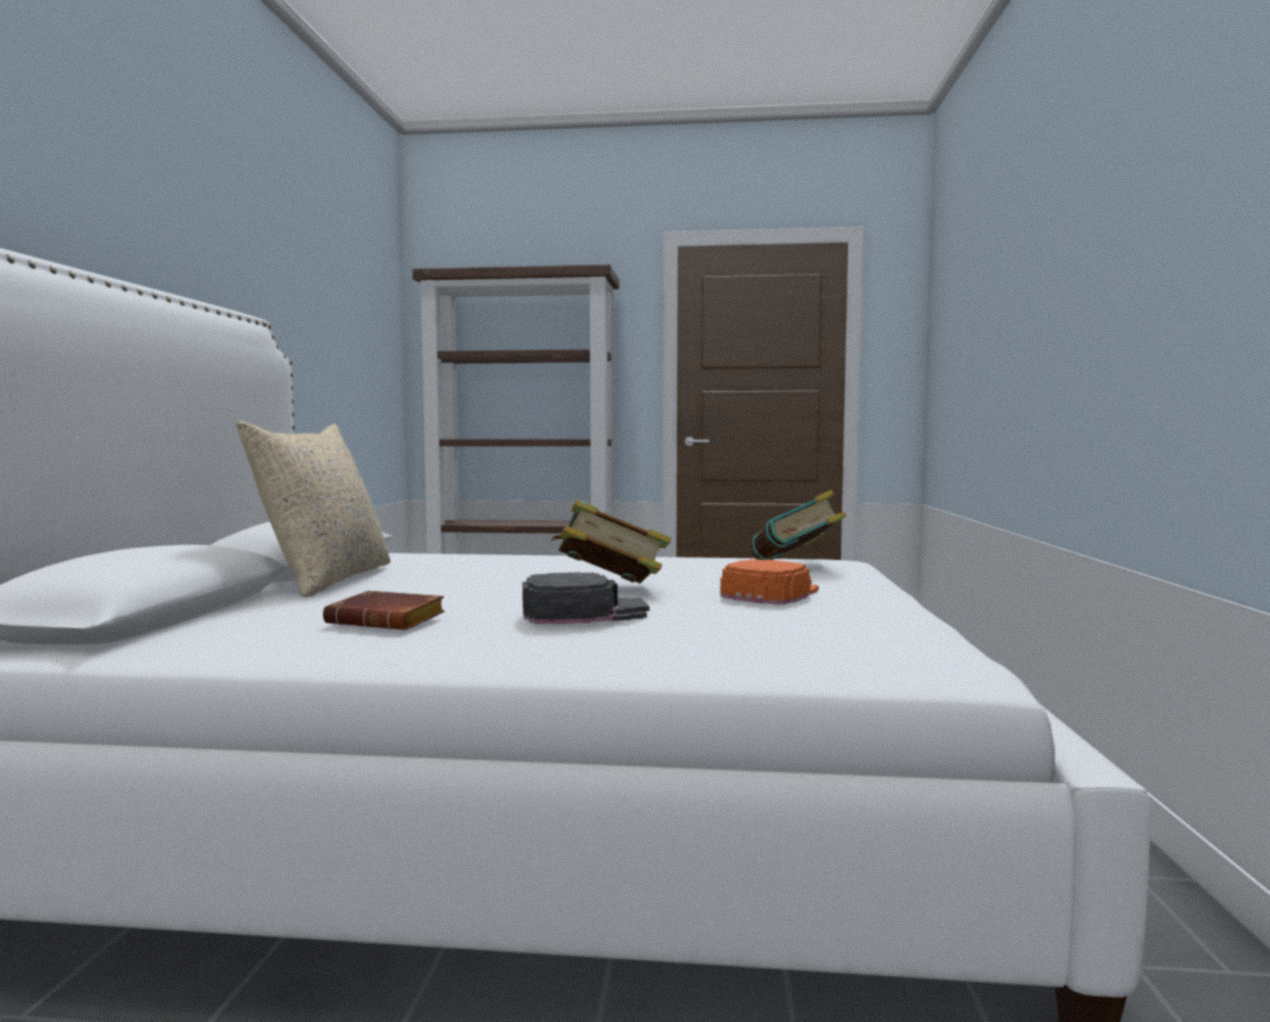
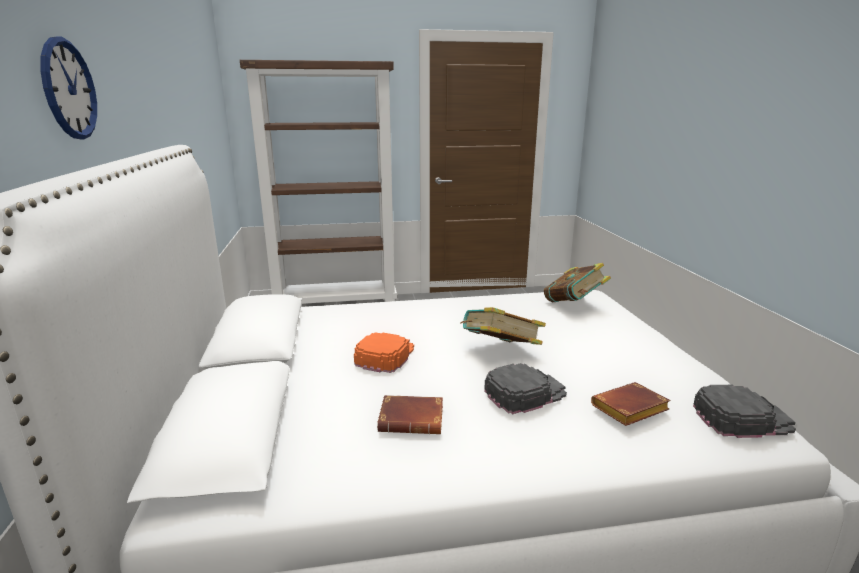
camera: 15 degrees left, 15 degrees up
beige pillow [236,421,390,597] -> none
orange cap [720,559,819,605] -> orange cap moved to [354,332,414,373]
none -> wall clock [40,37,97,139]
none -> brown book [591,382,671,426]
none -> black cap [693,385,796,438]

